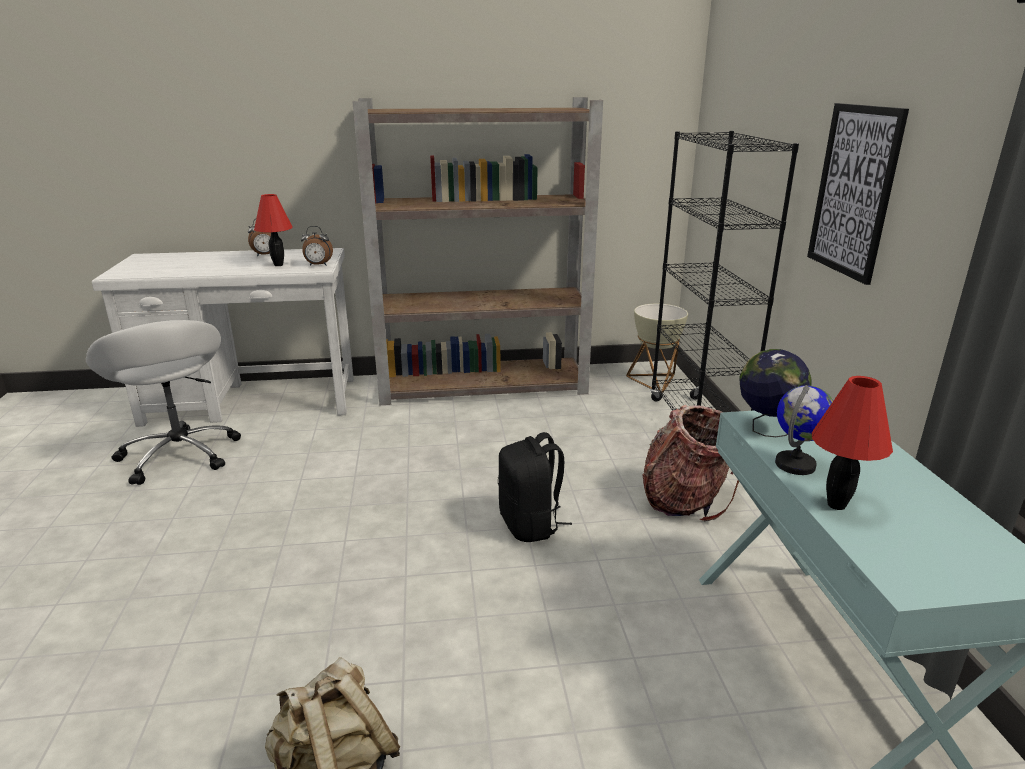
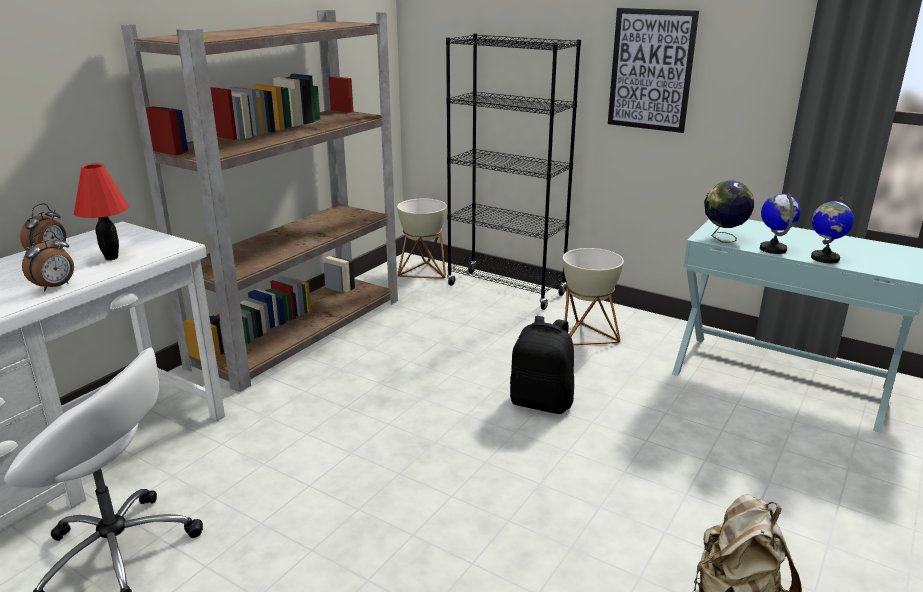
camera: 50 degrees left, 0 degrees up
alarm clock [301,226,333,266] -> alarm clock moved to [22,230,74,291]
backpack [642,405,739,522] -> planter [563,248,624,345]
red table lamp [812,376,893,510] -> globe [811,196,854,263]

